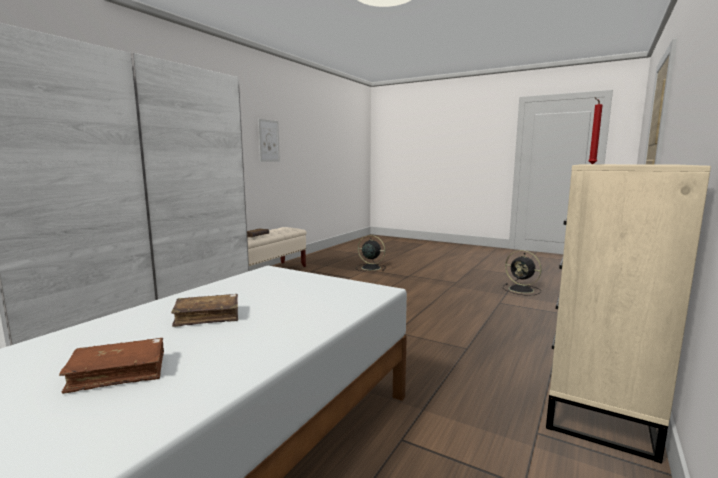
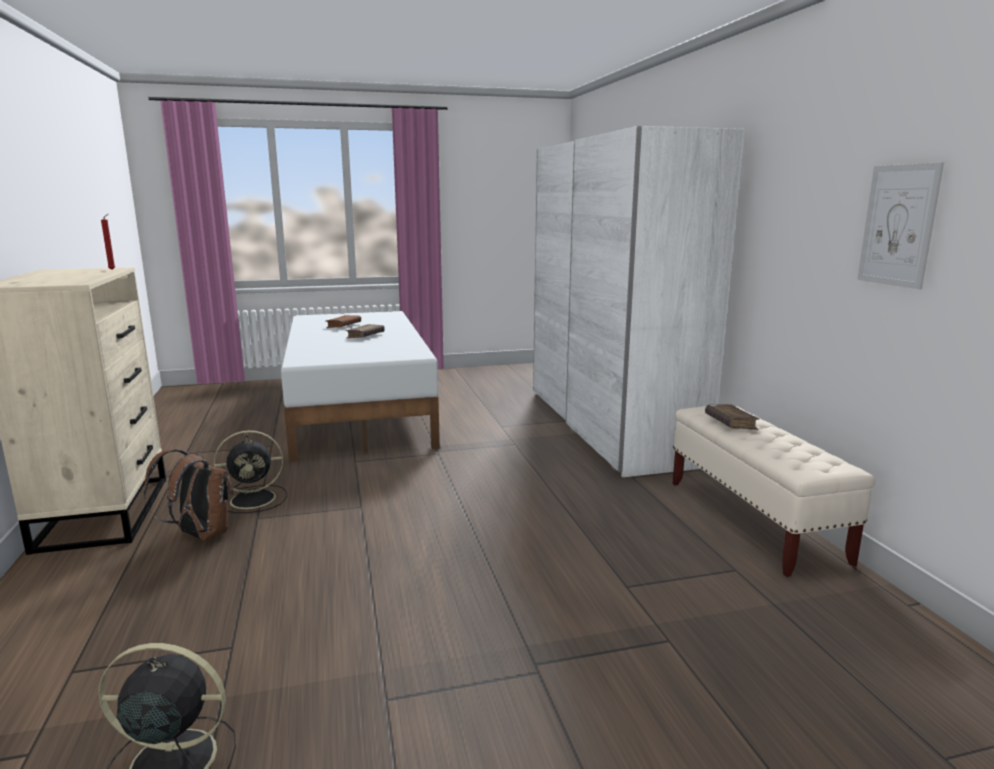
camera: 135 degrees right, 5 degrees up
black fan [358,235,386,271] -> black fan moved to [214,430,287,513]
none -> brown backpack [144,449,233,540]

